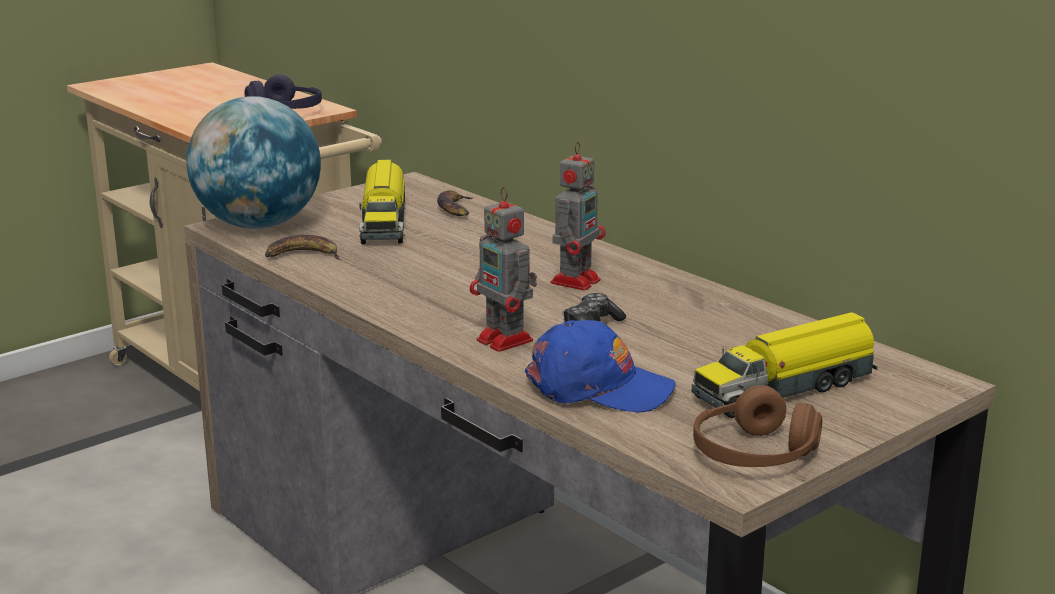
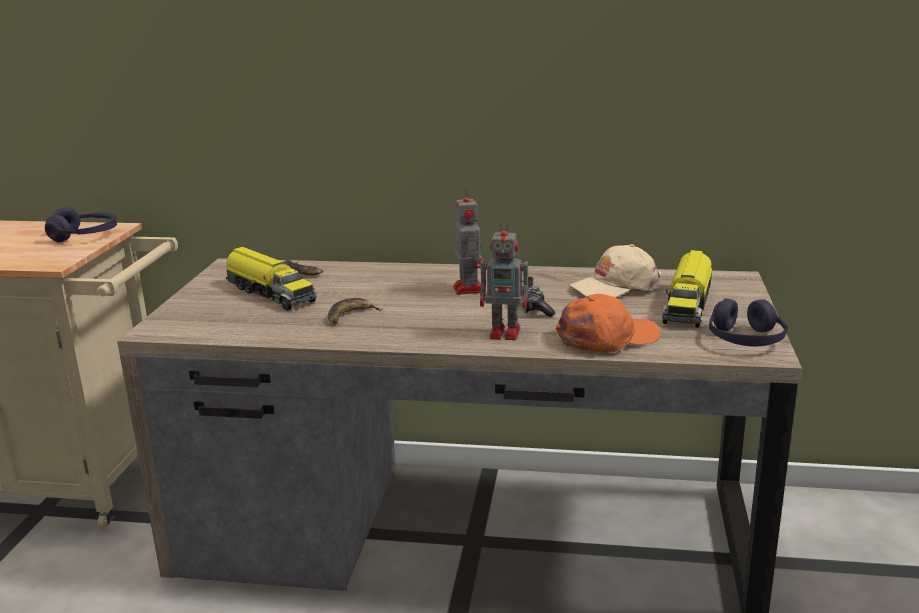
camera: 40 degrees left, 0 degrees up
globe [186,96,321,229] -> none
banana [265,235,340,260] -> banana moved to [328,298,383,324]
blue cap [525,320,676,413] -> orange cap [556,294,660,353]
brown headphones [693,385,822,467] -> purple headphones [709,298,788,347]
none -> beige cap [570,244,662,297]

